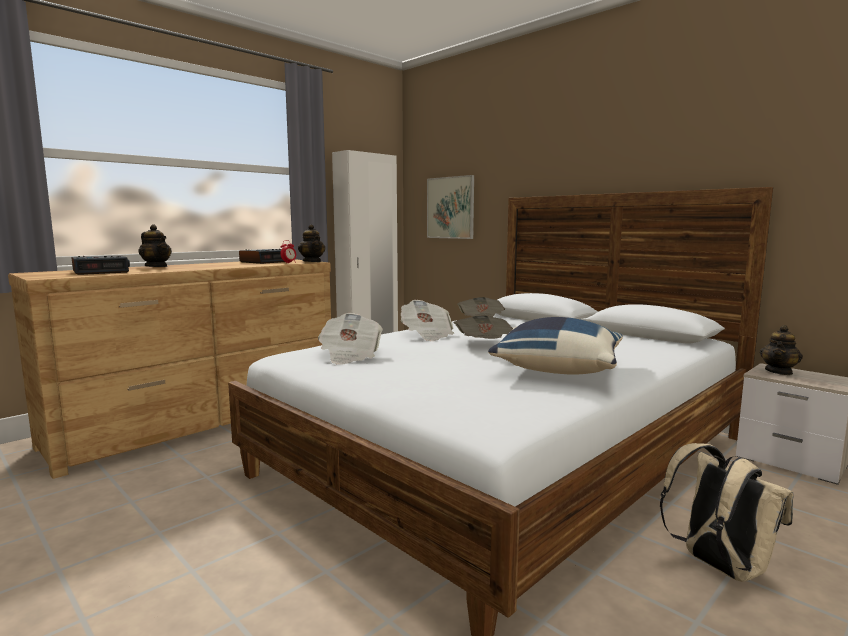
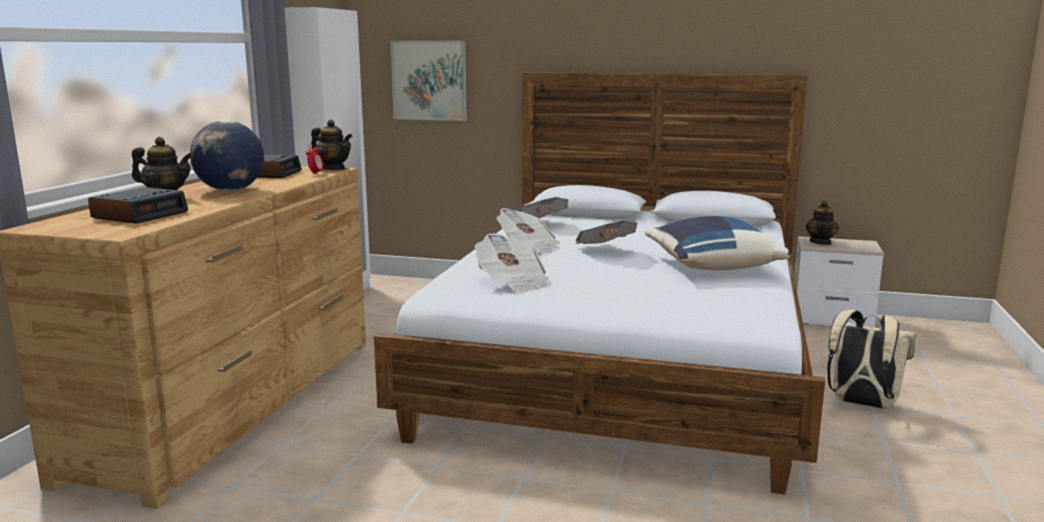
camera: 30 degrees left, 5 degrees up
none -> globe [190,121,264,191]

